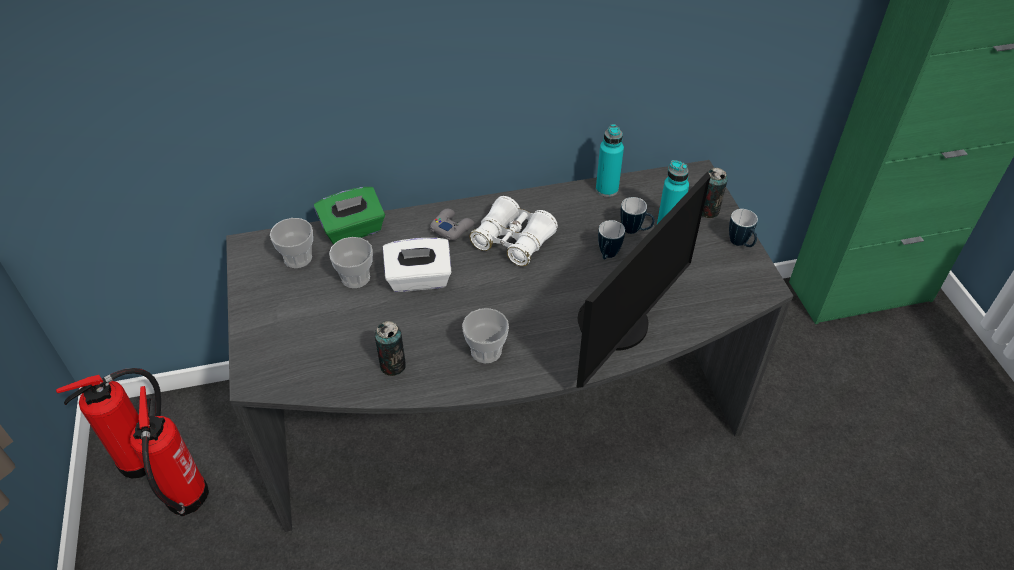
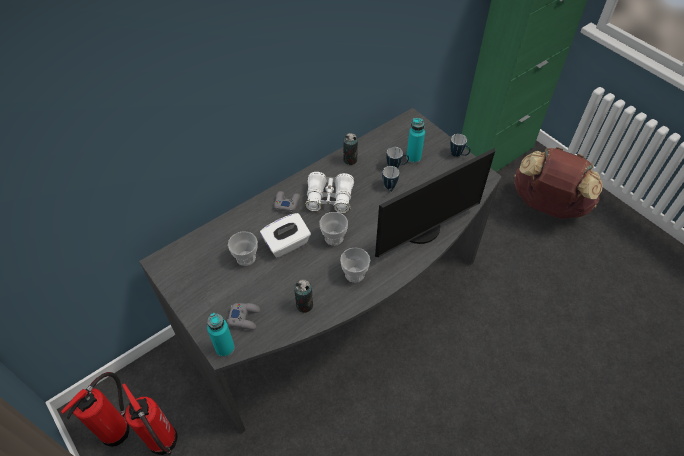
camera: 25 degrees left, 5 degrees up
cup [270,218,313,268] -> cup moved to [319,212,348,246]
green tissue box [314,187,385,244] -> none
monitor [576,171,711,388] -> monitor turned 45 degrees clockwise [375,148,495,257]
turquoise bottle [596,124,624,197] -> turquoise bottle moved to [207,313,235,357]
can [702,168,728,218] -> can moved to [343,133,358,165]
none -> grey game controller [227,303,260,330]
none -> brown backpack [514,147,603,219]

